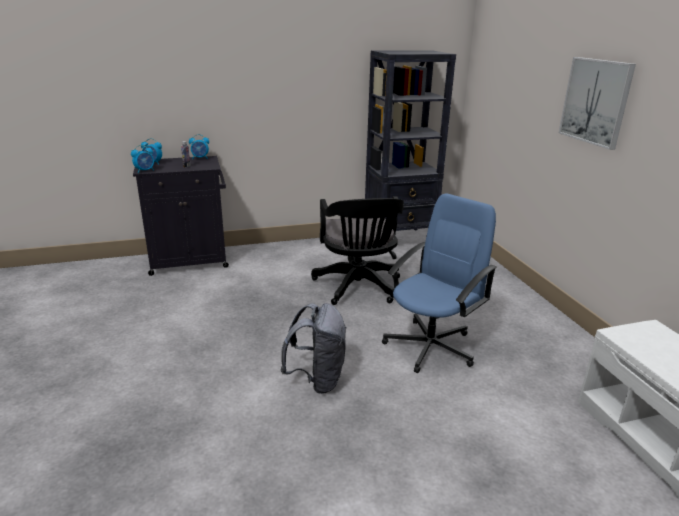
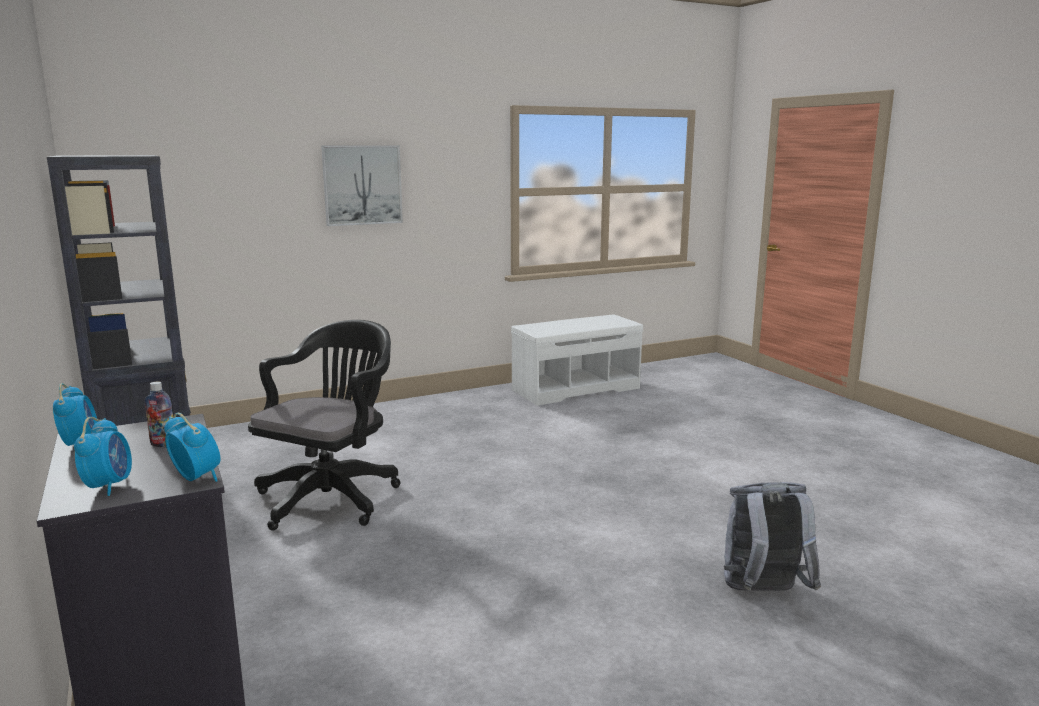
camera: 100 degrees left, 10 degrees down
grey backpack [280,303,346,394] -> grey backpack moved to [724,482,821,591]
black office chair [311,196,404,305] -> black office chair turned 45 degrees counterclockwise [248,320,401,531]
blue office chair [382,194,497,373] -> none

